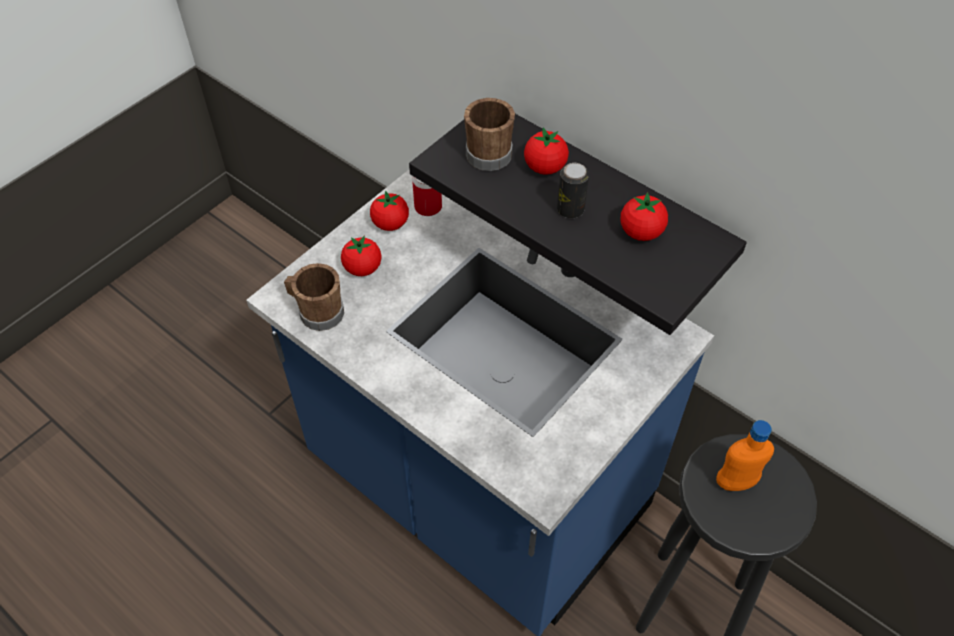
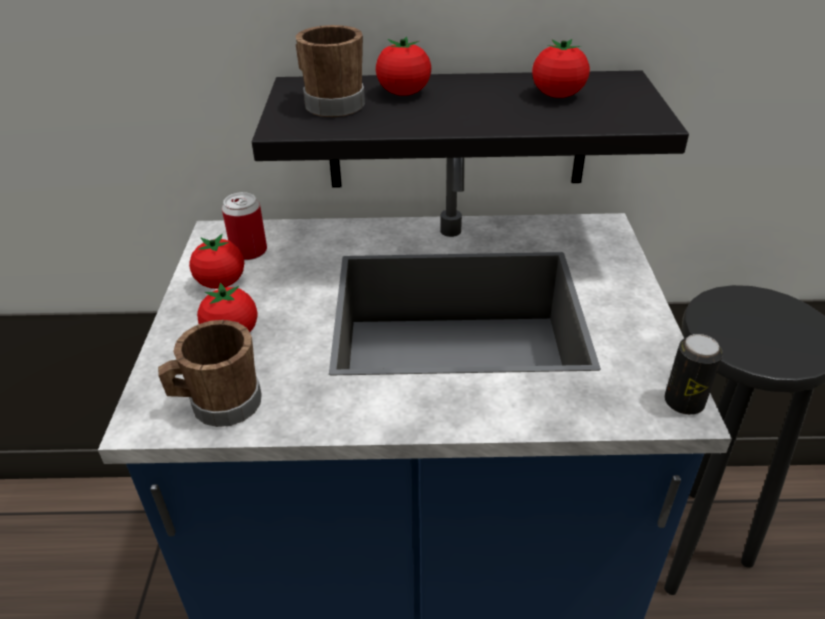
camera: 40 degrees left, 15 degrees down
can [557,163,589,218] -> can moved to [664,334,723,415]
orange bottle [716,420,774,491] -> none

